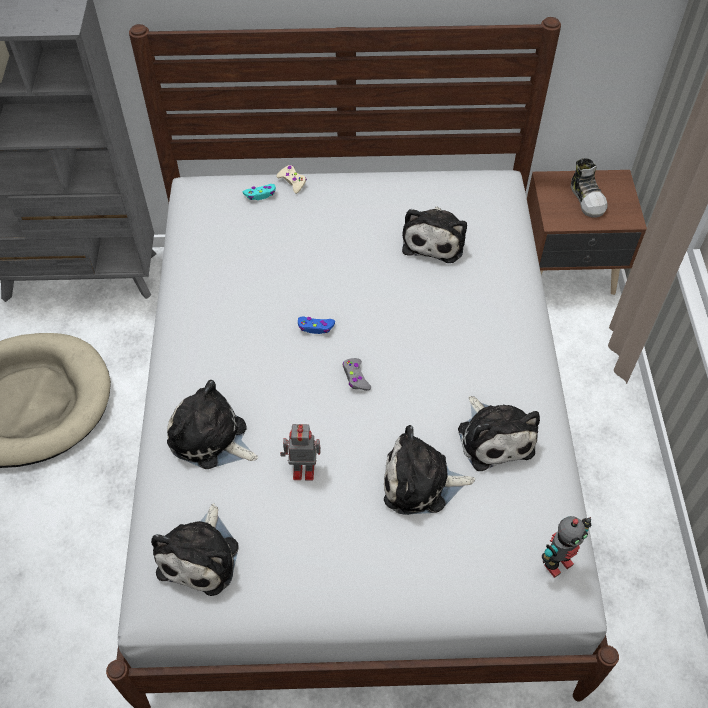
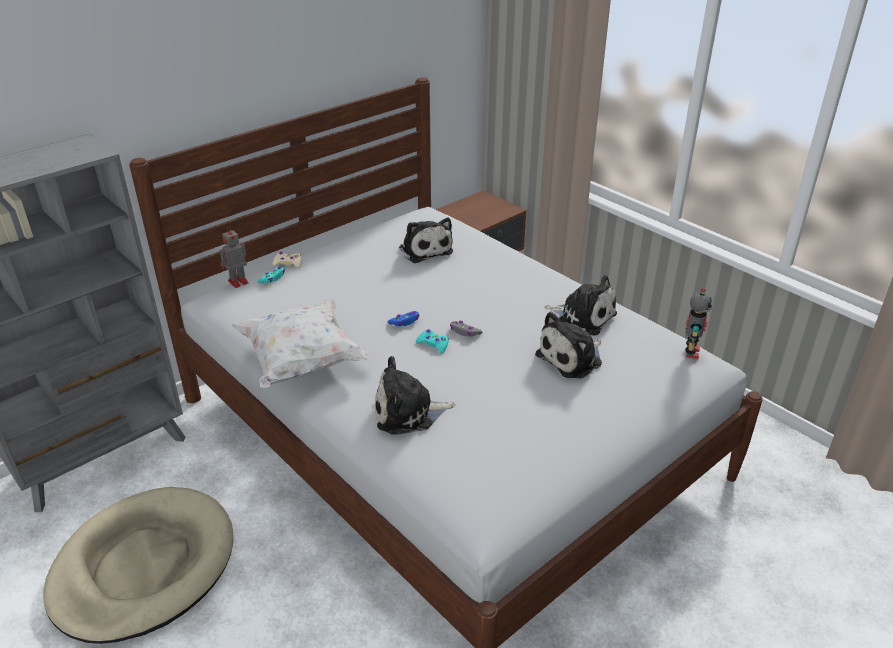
camera: 40 degrees left, 20 degrees down
plush toy [151,503,239,596] -> none
toy robot [280,424,321,481] -> toy robot moved to [220,226,249,288]
shoe [571,158,608,218] -> none
none -> white pillow [232,299,369,388]
none -> turquoise game controller [416,329,449,354]

